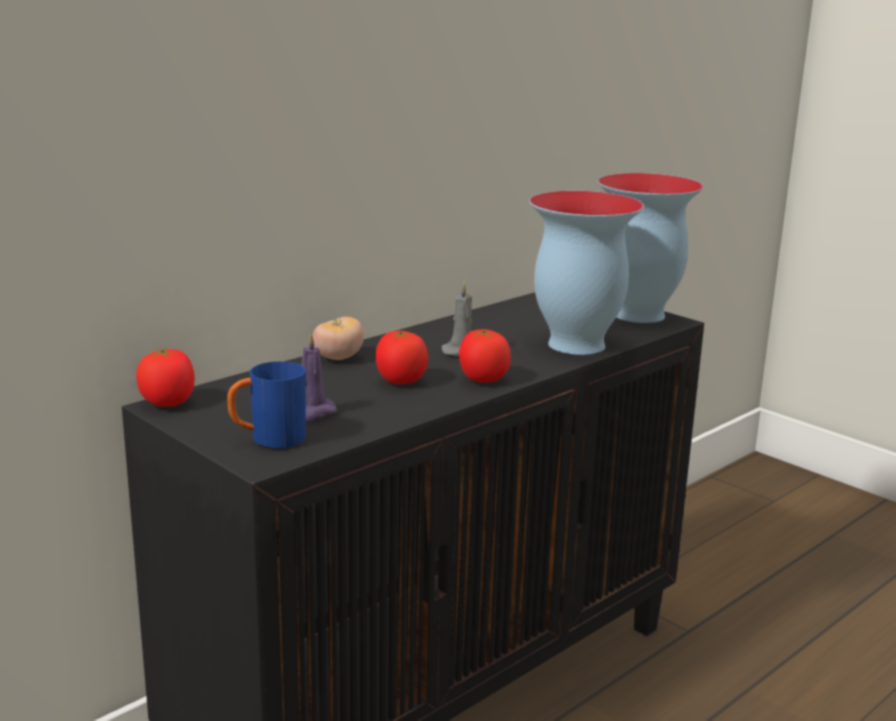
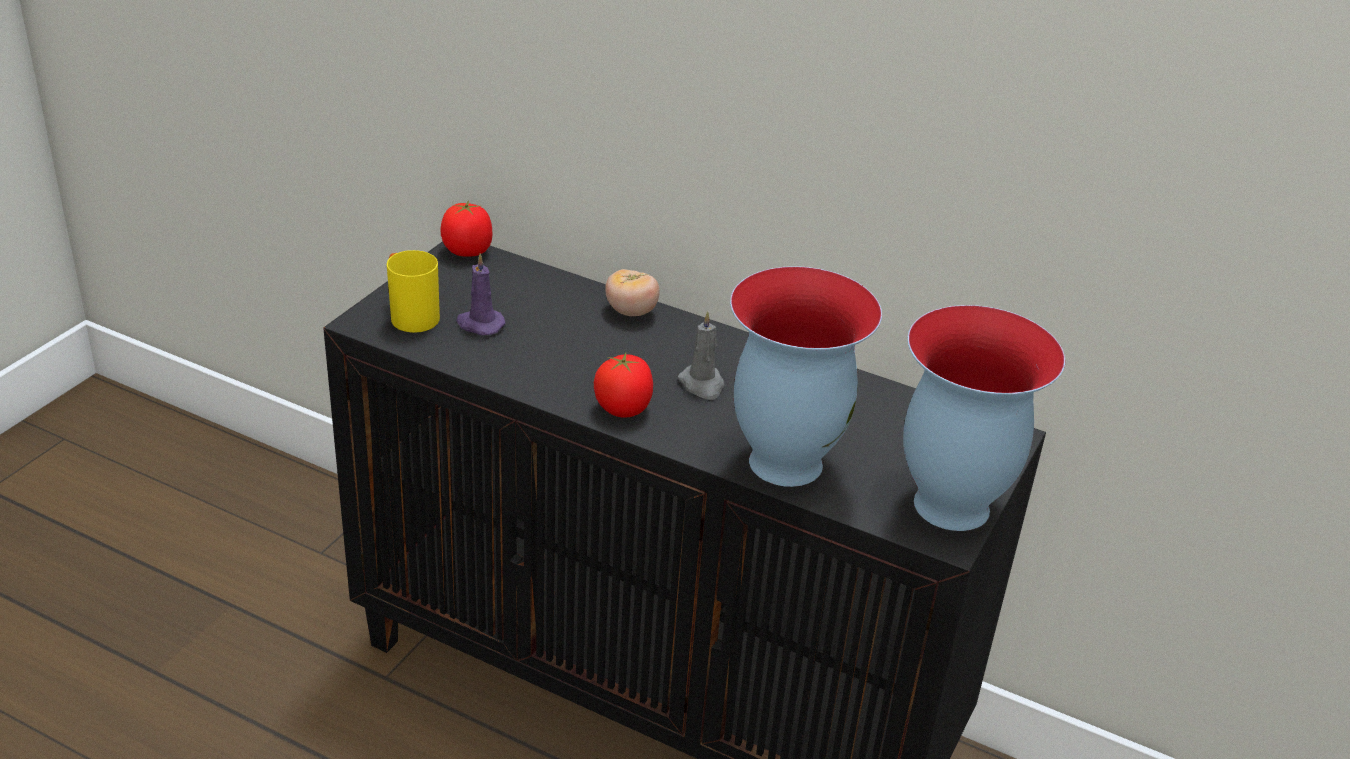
camera: 70 degrees right, 15 degrees up
blue mug [227,361,306,448] -> yellow mug [387,250,440,333]
tomato [375,331,428,384] -> none

